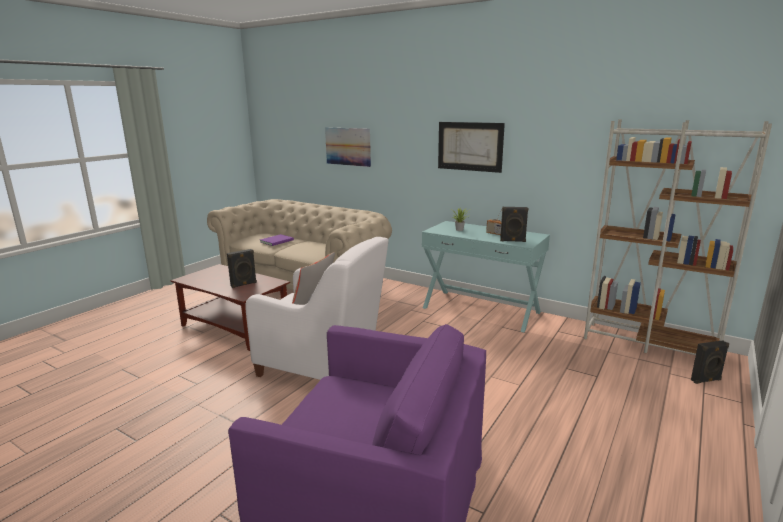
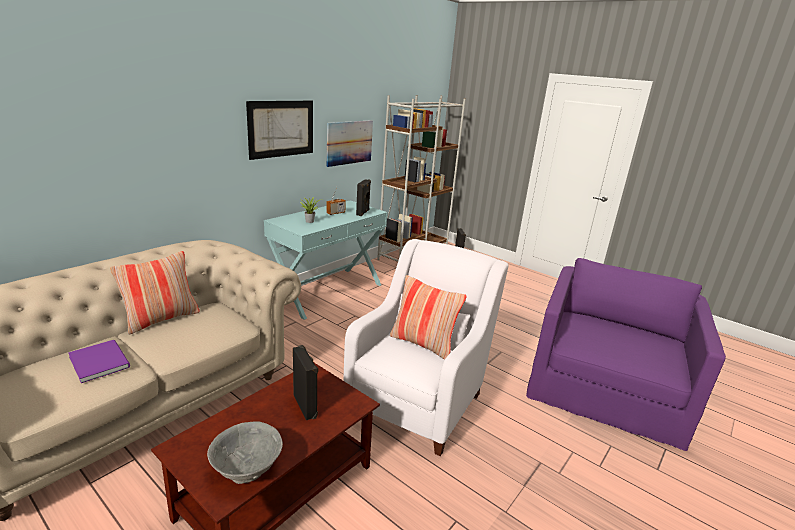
camera: 85 degrees left, 5 degrees up
picture [325,127,371,167] -> picture moved to [327,120,373,167]
none -> pillow [110,251,200,335]
none -> grey bowl [207,421,283,484]

